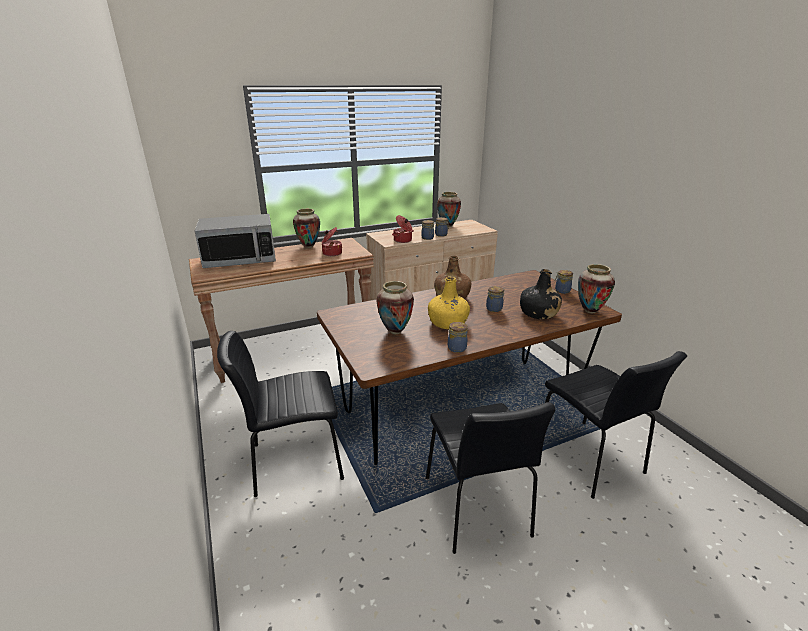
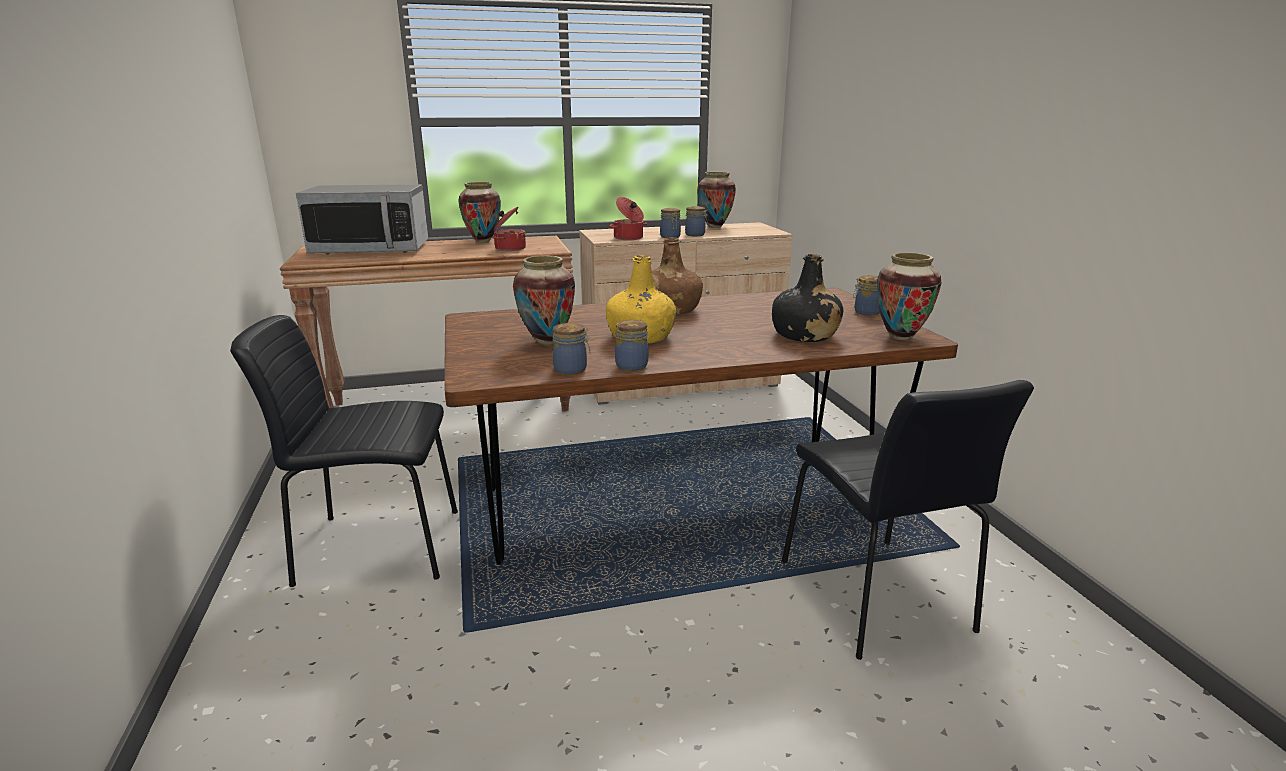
camera: 10 degrees right, 5 degrees down
black chair [426,402,555,554] -> none
jar [486,286,505,312] -> jar moved to [553,323,590,375]

